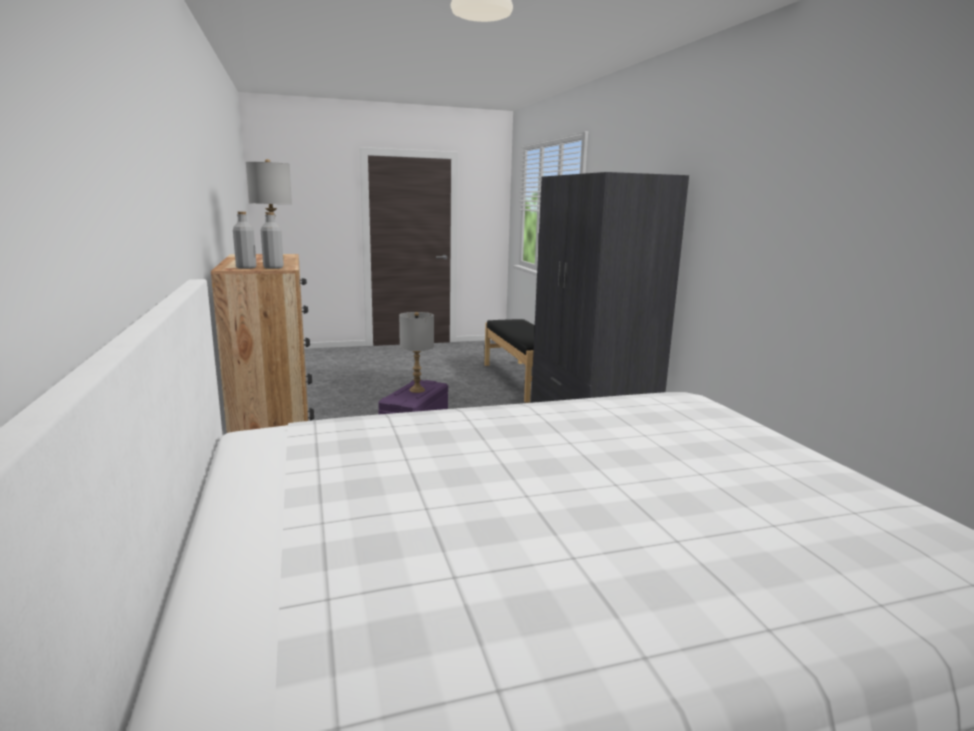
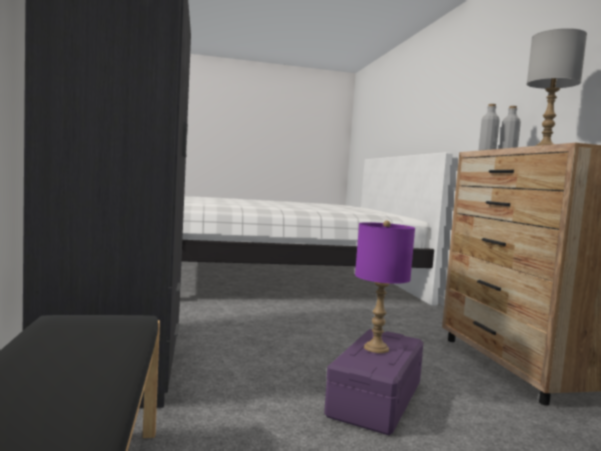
camera: 175 degrees left, 10 degrees down
grey table lamp [399,312,434,393] -> purple table lamp [355,221,415,353]

